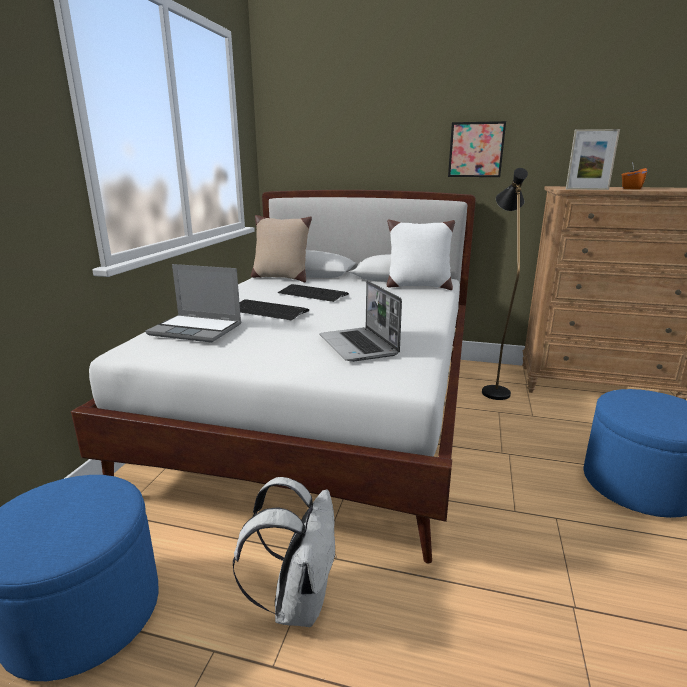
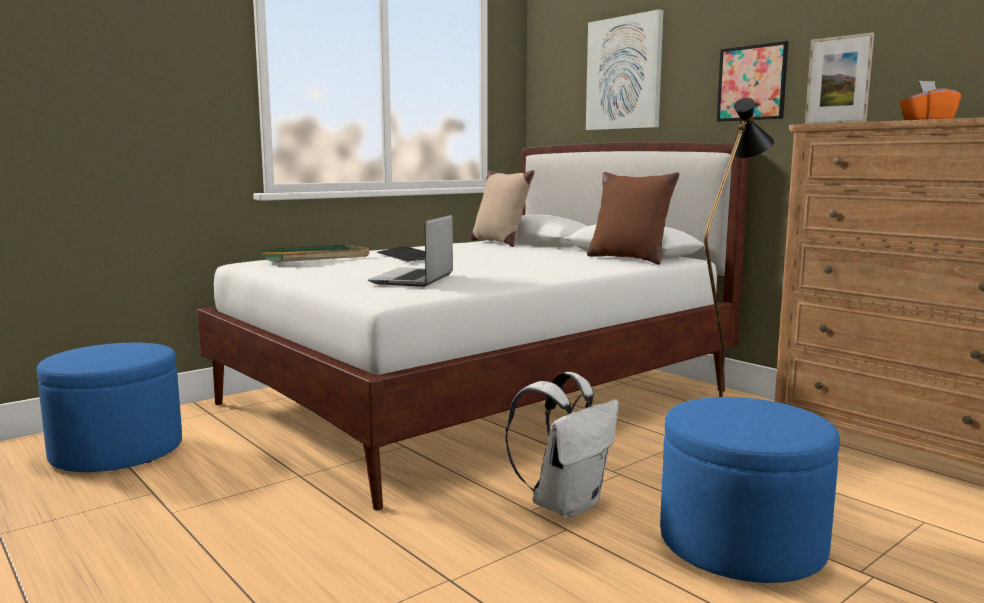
camera: 35 degrees right, 10 degrees down
laptop [145,264,242,343] -> green tray [260,245,369,262]
white backpack [233,477,337,627] -> white backpack moved to [505,372,619,518]
keyboard [278,284,349,302] -> none
white pillow [387,219,455,290] -> brown pillow [587,172,679,265]
none -> picture [586,9,663,130]

